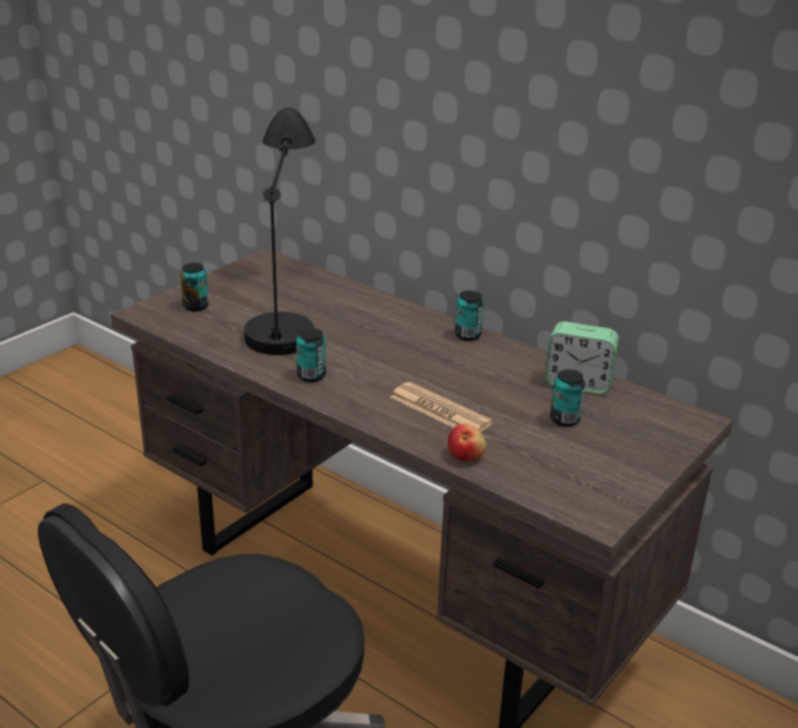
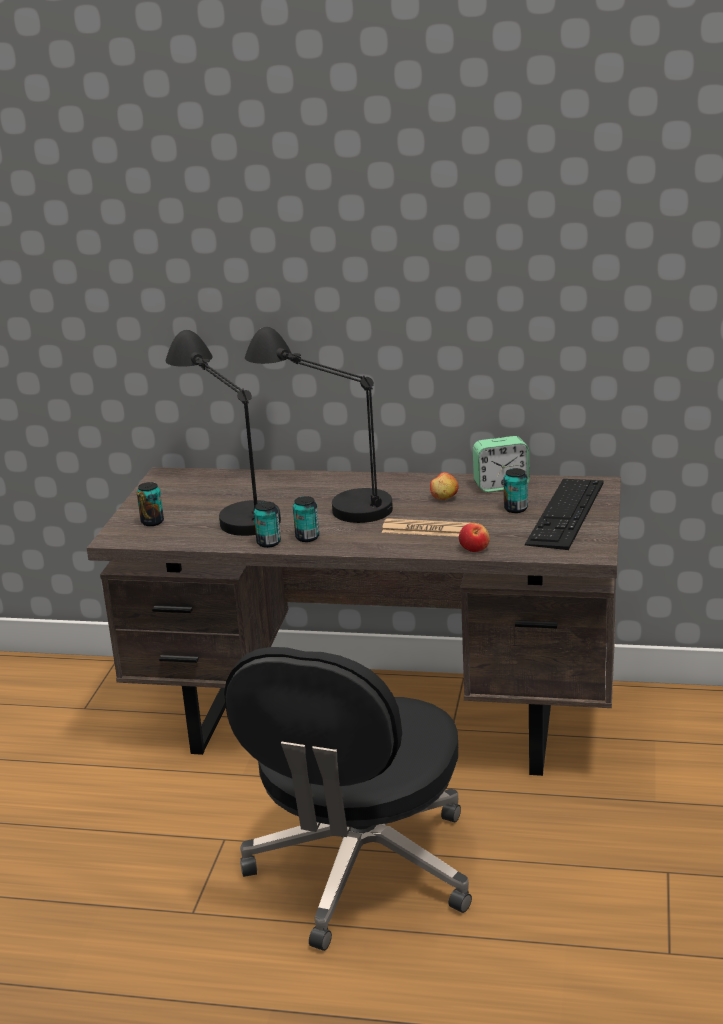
camera: 25 degrees left, 5 degrees down
can [455,290,484,341] -> can moved to [254,501,281,548]
none -> black table lamp [245,327,393,523]
none -> apple [430,472,458,500]
none -> keyboard [525,479,603,550]

